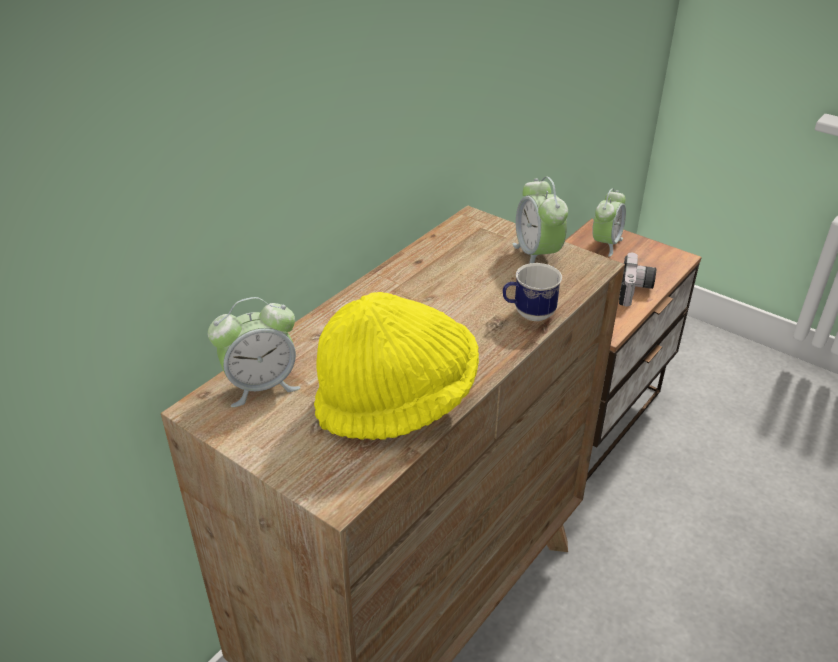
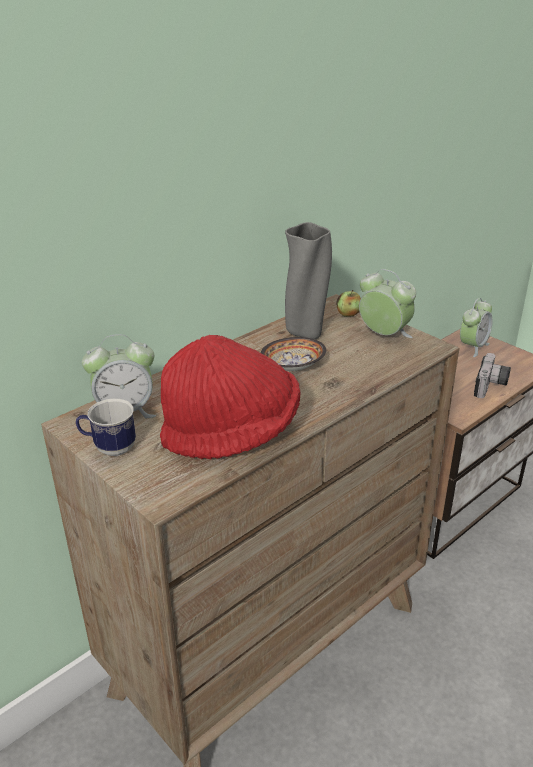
camera: 10 degrees right, 5 degrees down
yellow hat [314,292,479,440] -> red hat [160,335,300,459]
mug [503,263,562,321] -> mug moved to [76,399,136,456]
alarm clock [512,177,568,264] -> alarm clock turned 135 degrees clockwise [359,269,416,338]
none -> bowl [261,337,326,371]
none -> grey vase [285,222,332,339]
none -> apple [336,290,361,317]

